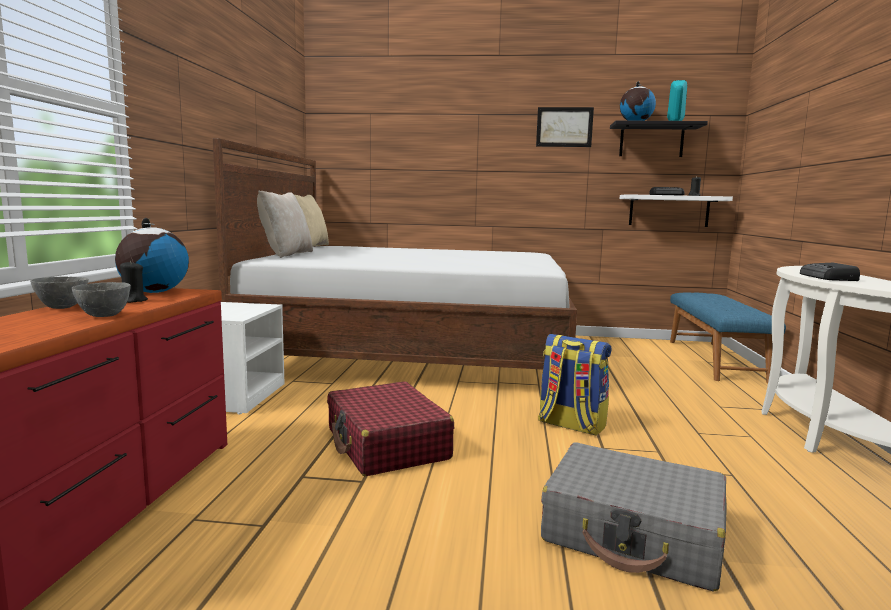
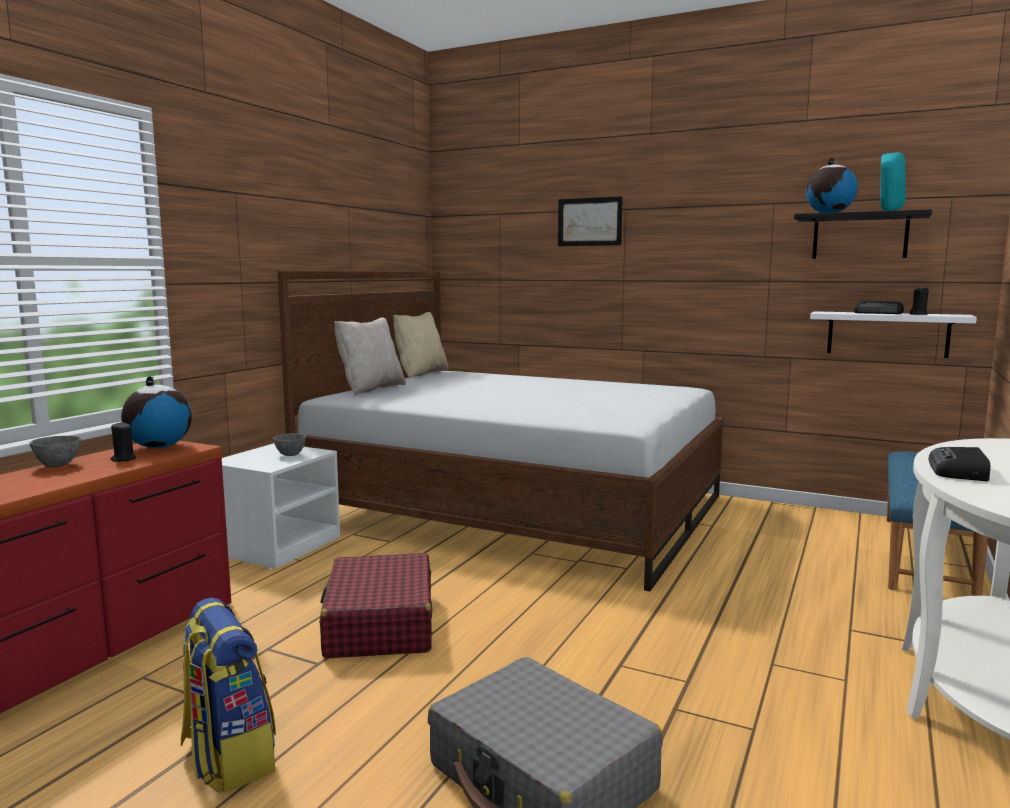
camera: 20 degrees right, 0 degrees up
grey bowl [72,282,131,317] -> grey bowl moved to [273,433,306,456]
picture [536,107,594,147] -> picture moved to [558,196,623,246]
backpack [538,334,611,435] -> backpack moved to [181,598,276,793]

